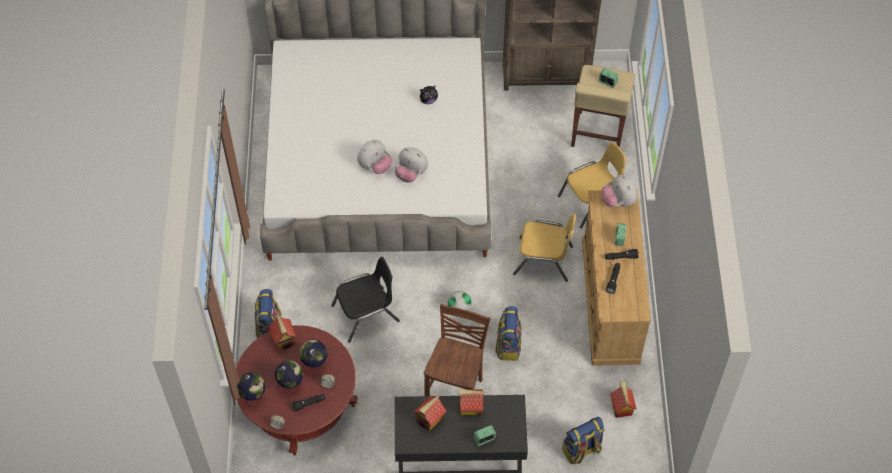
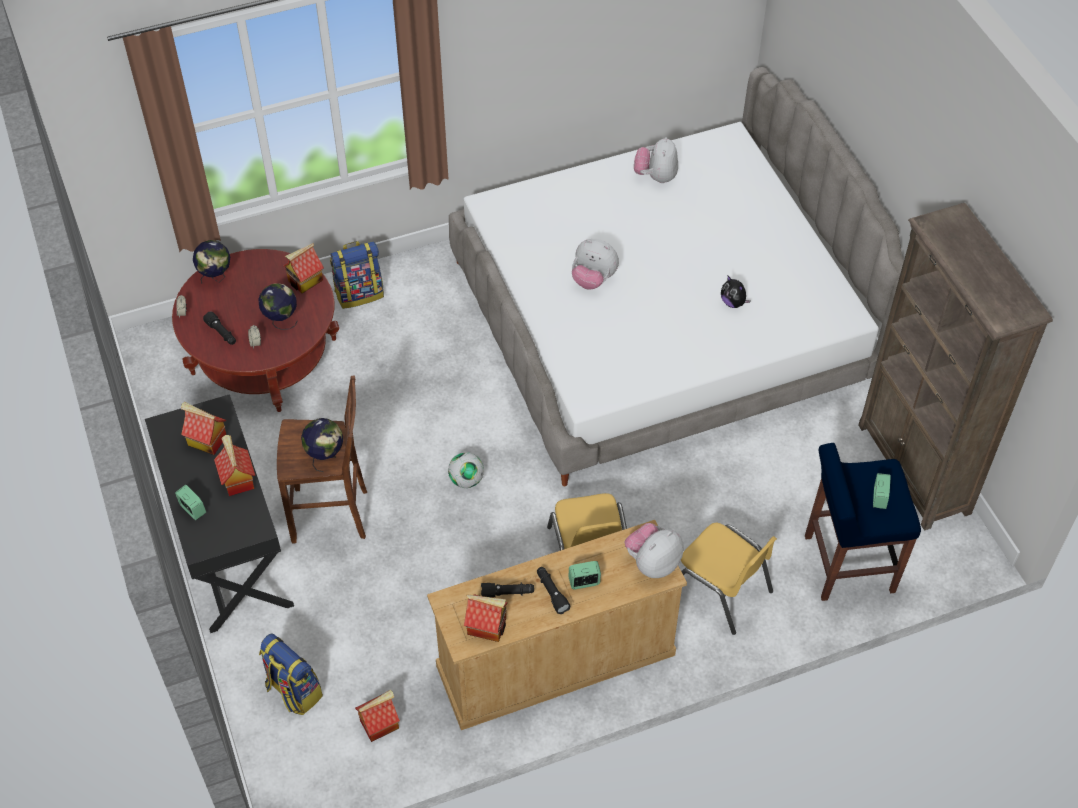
camera: 70 degrees right, 5 degrees down
globe [275,360,303,393] -> globe moved to [301,418,343,472]
black chair [331,257,400,343] -> none
plush toy [395,147,428,183] -> plush toy moved to [634,137,678,183]
backpack [495,306,522,361] -> none
beige stool [571,65,635,148] -> blue stool [805,443,921,601]
none -> toy house [464,594,508,642]

